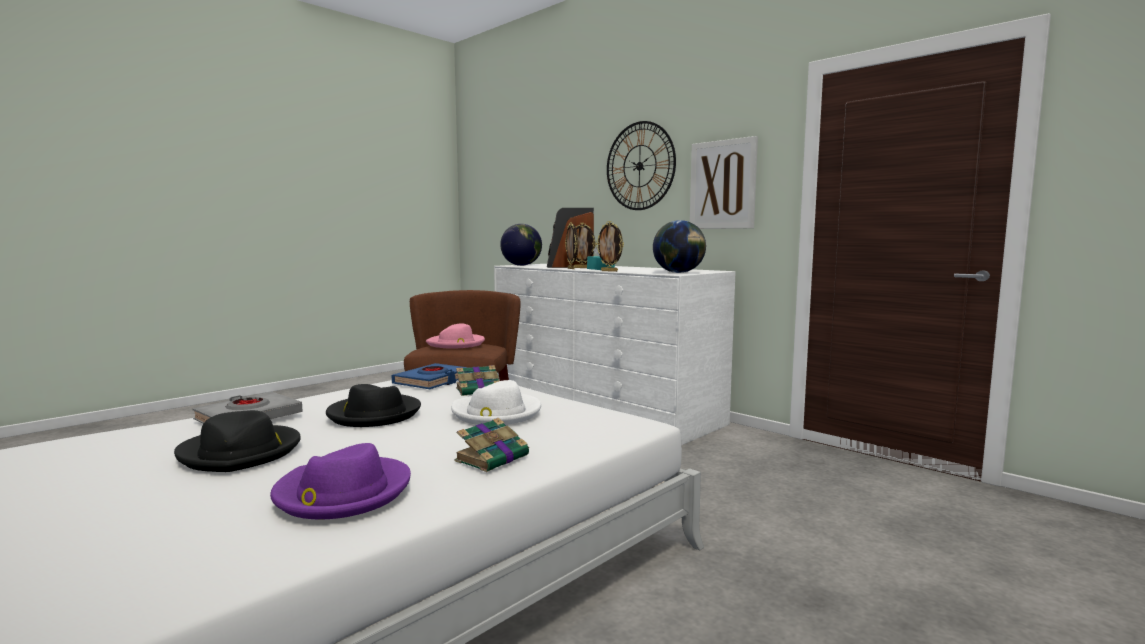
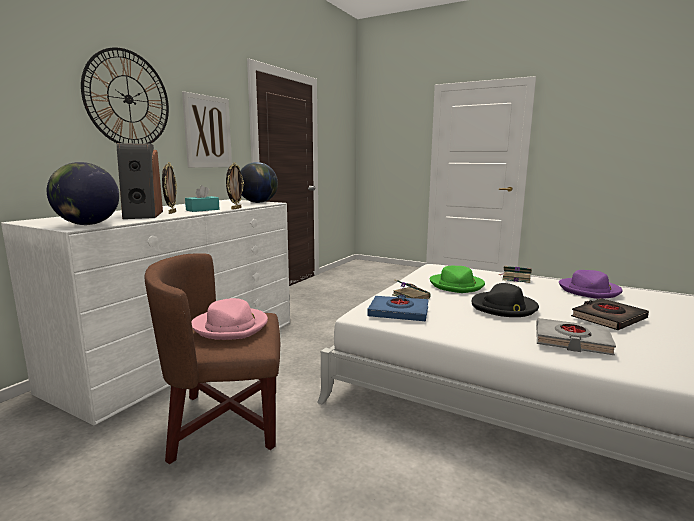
camera: 105 degrees left, 5 degrees up
black hat [174,410,301,472] -> black book [571,298,649,330]
white hat [451,380,541,425] -> green hat [430,266,485,293]
picture frame [565,222,578,269] -> none

